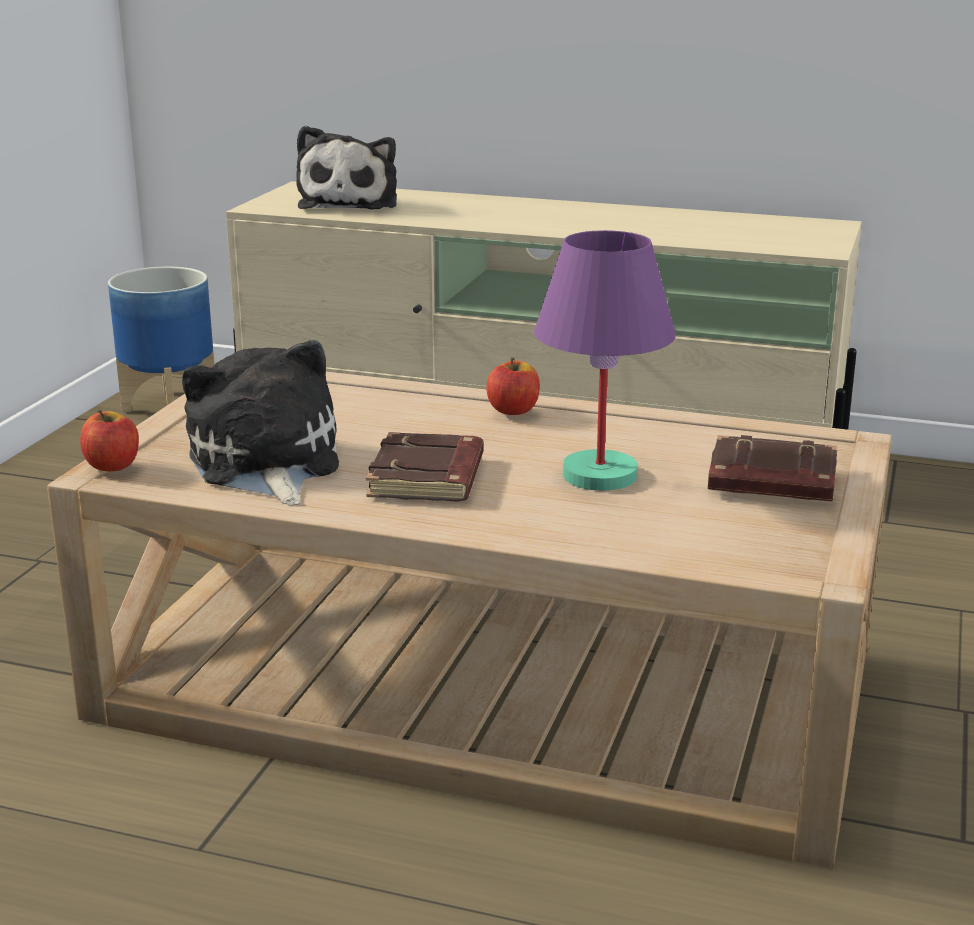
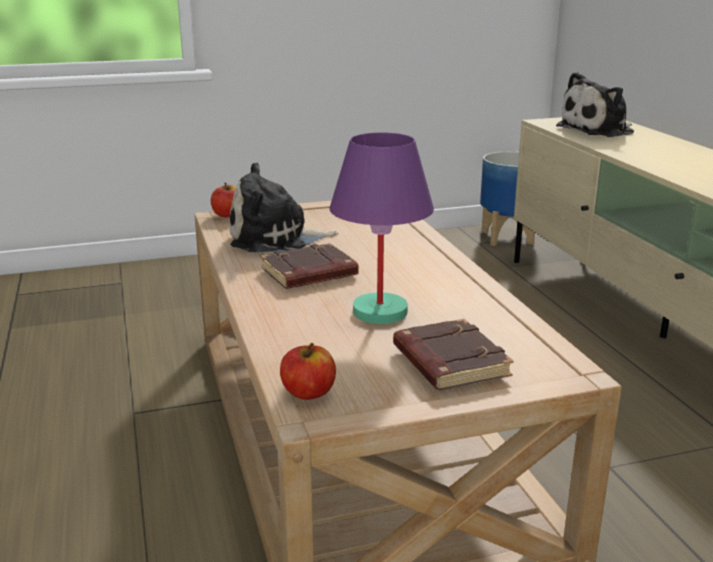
camera: 55 degrees right, 0 degrees up
plush toy [182,340,339,505] -> plush toy turned 135 degrees counterclockwise [229,162,338,252]
apple [486,358,540,415] -> apple moved to [280,343,336,400]

